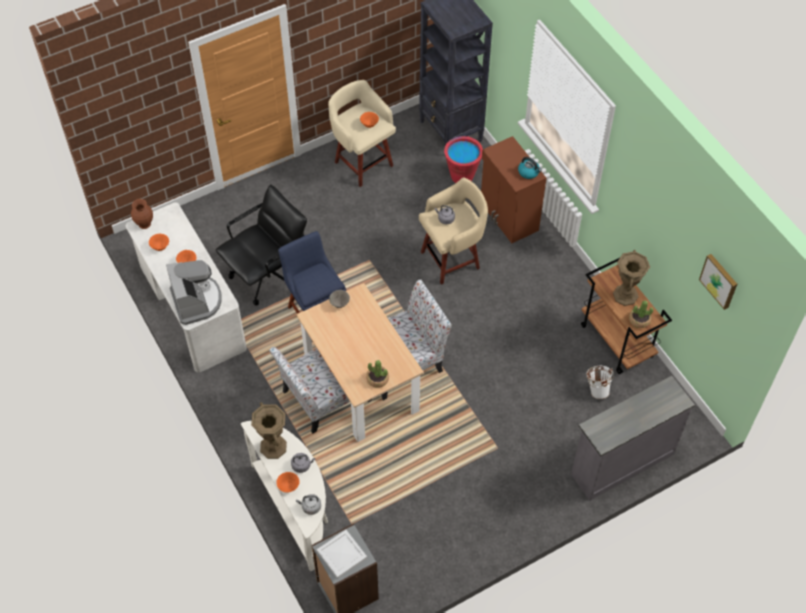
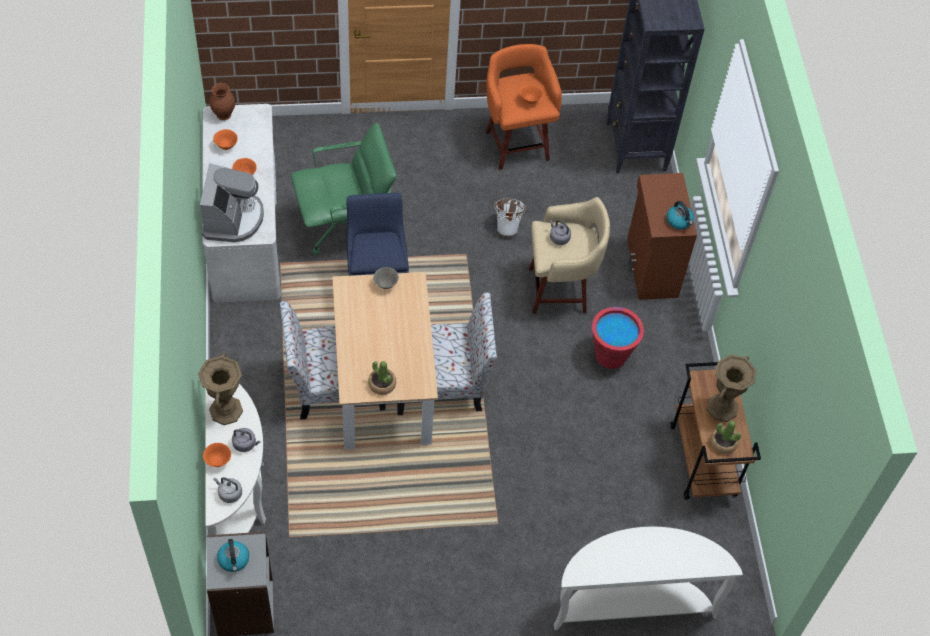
camera: 20 degrees right, 0 degrees up
black office chair [216,185,307,305] -> green office chair [291,123,397,255]
white tray [317,530,367,579] -> kettle [217,539,249,572]
beige stool [328,80,396,187] -> orange stool [486,44,562,170]
red bucket [444,136,483,183] -> red bucket moved to [592,307,644,369]
grey dresser [571,376,695,501] -> white console table [554,527,743,630]
white bucket [586,366,614,399] -> white bucket moved to [495,198,526,236]
picture [699,254,737,310] -> none

